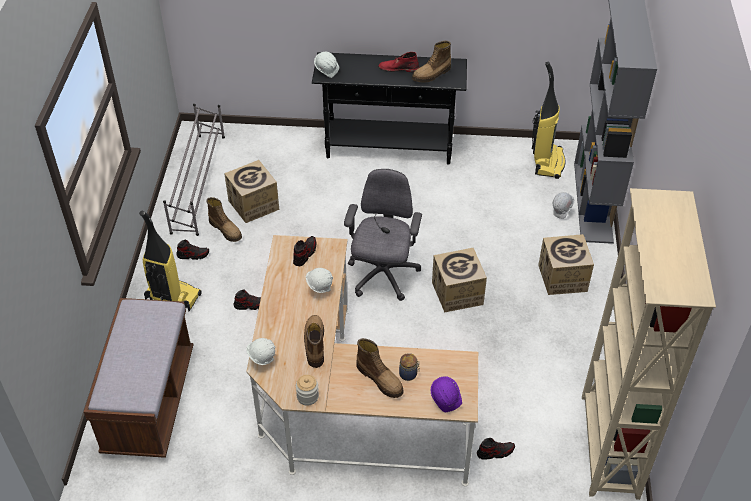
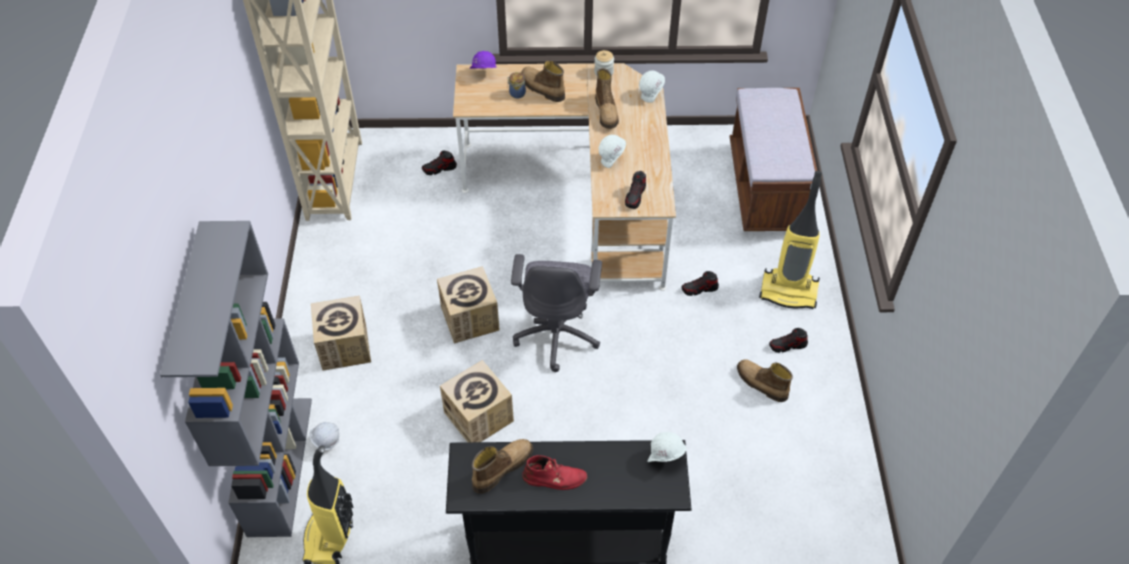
camera: 175 degrees right, 5 degrees up
grey shoe rack [163,104,225,236] -> none
cardboard box [224,160,279,223] -> cardboard box moved to [440,360,514,442]

